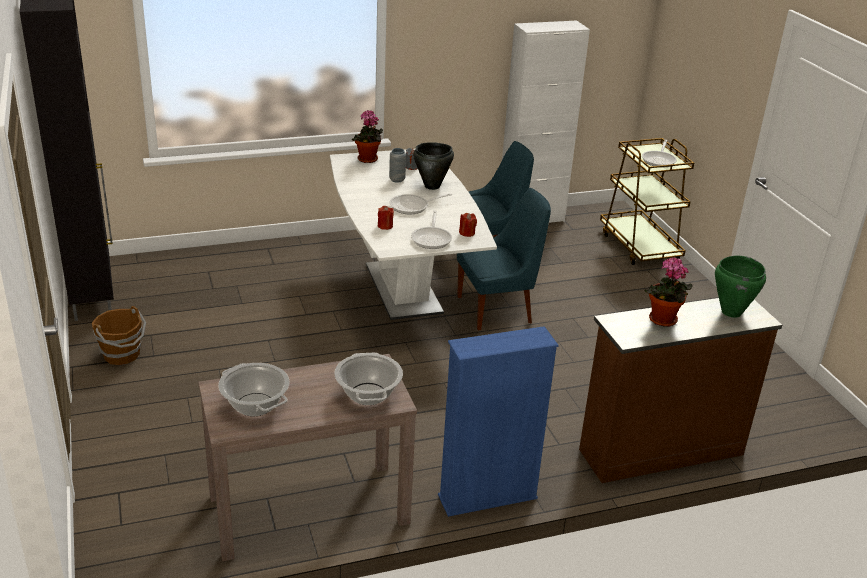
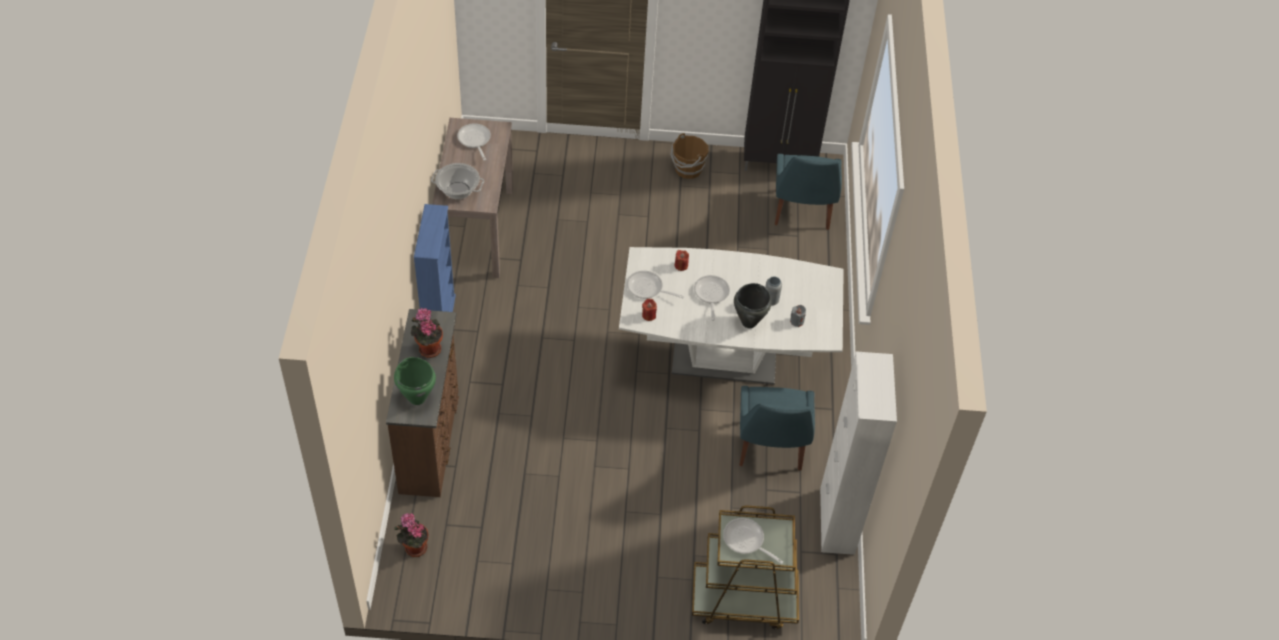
camera: 110 degrees right, 20 degrees up
cooking pot [218,363,289,416] -> frying pan [457,124,491,161]
potted plant [352,110,383,163] -> potted plant moved to [394,513,429,557]
blue chair [457,188,551,330] -> blue chair moved to [775,154,842,230]

